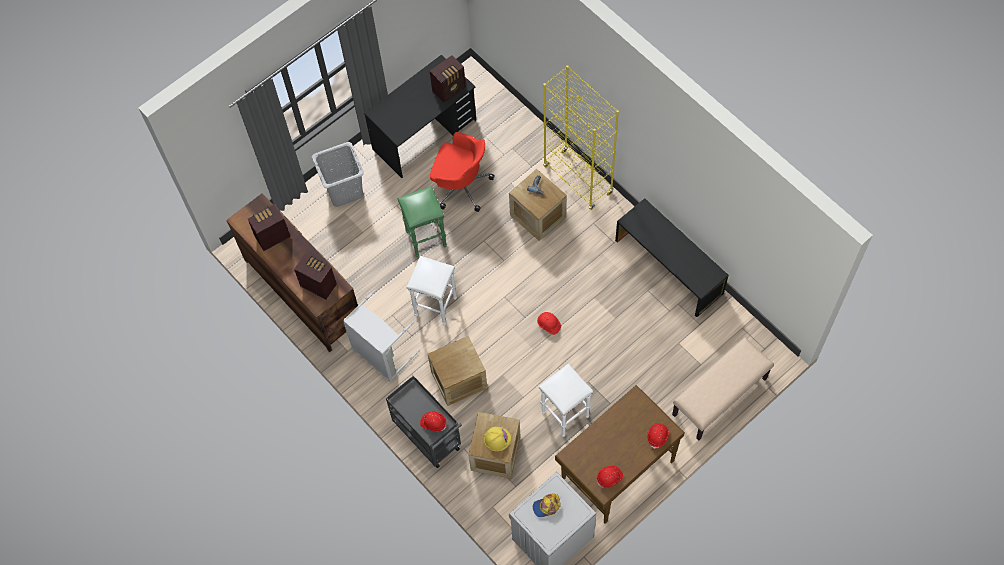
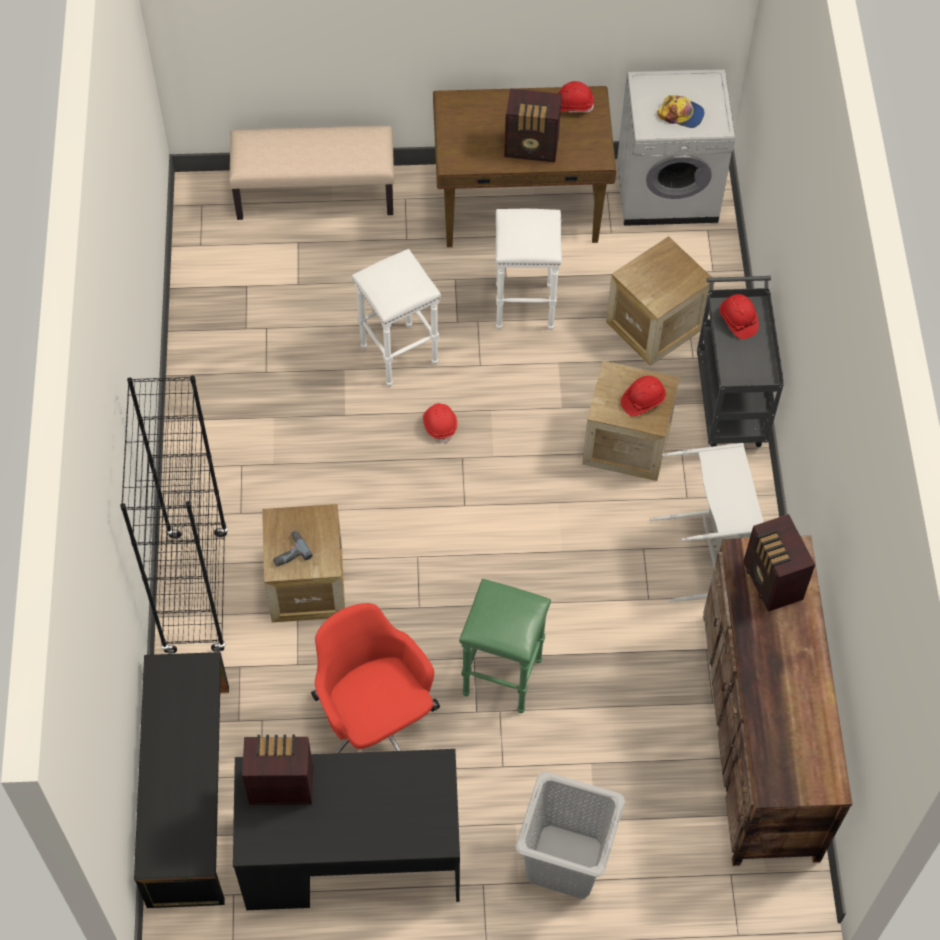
camera: 145 degrees left, 5 degrees down
radio [248,204,290,251] -> radio moved to [504,89,562,162]
white stool [407,256,457,326] -> white stool moved to [352,249,441,387]
yellow hard hat [484,427,511,451] -> none
yellow bookcase [543,65,619,210] -> black bookcase [120,375,228,654]
black bench [615,198,729,317] -> black bench moved to [134,652,229,908]
red hard hat [647,423,669,449] -> red hard hat moved to [621,376,666,416]

